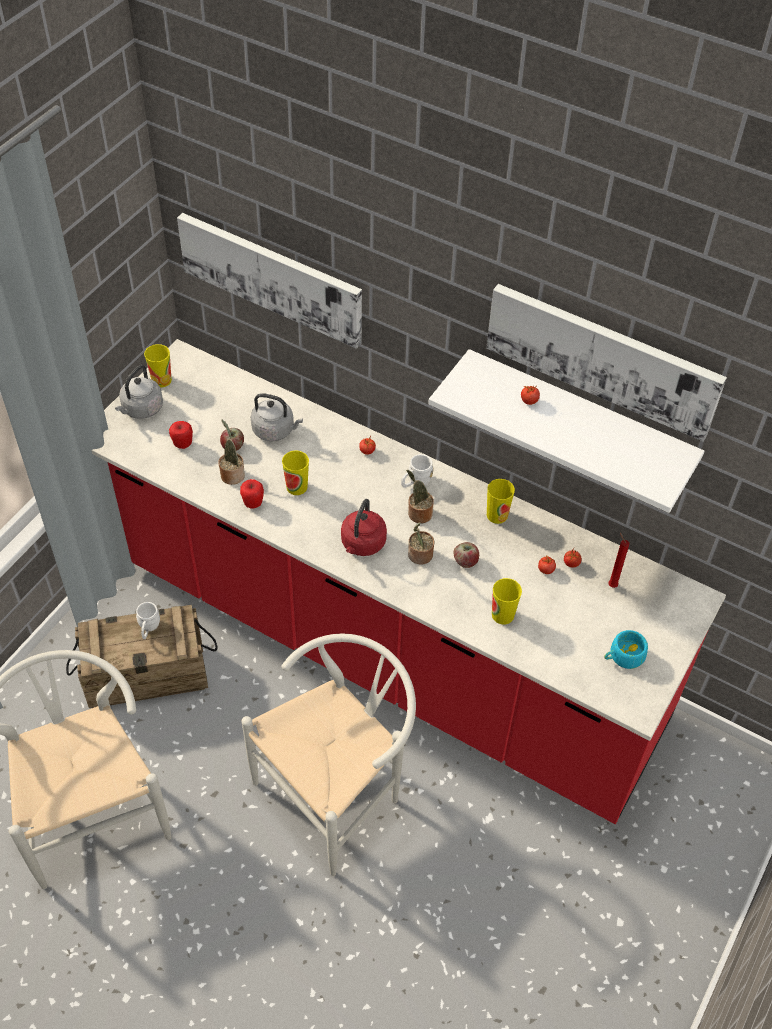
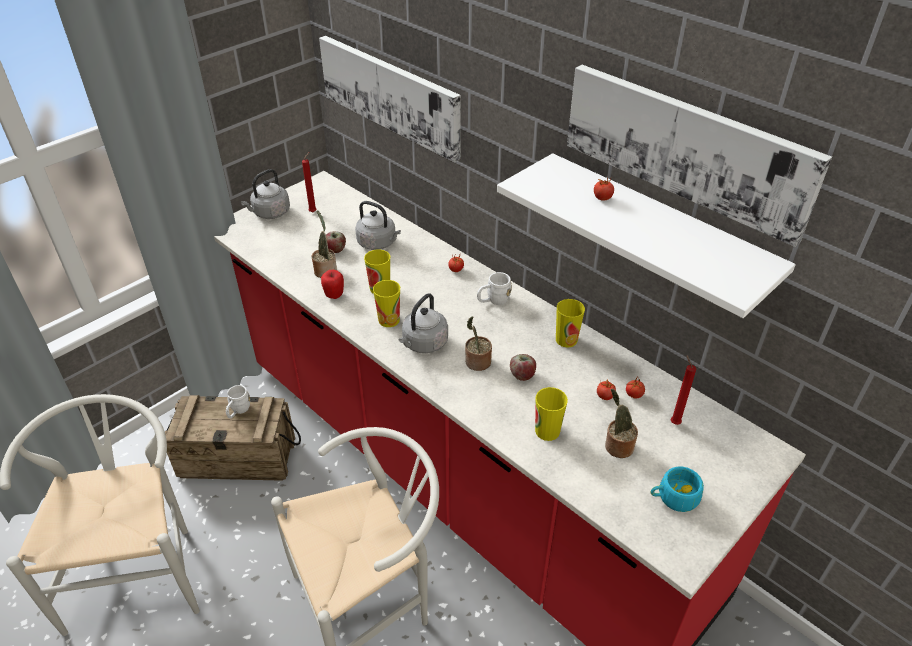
camera: 15 degrees right, 10 degrees down
cup [144,344,172,388] -> cup moved to [373,280,400,327]
apple [169,421,193,449] -> none
red kettle [341,499,387,556] -> grey kettle [399,293,448,353]
potted plant [406,470,434,523] -> potted plant moved to [605,389,638,458]
none -> red candle [302,152,317,212]

